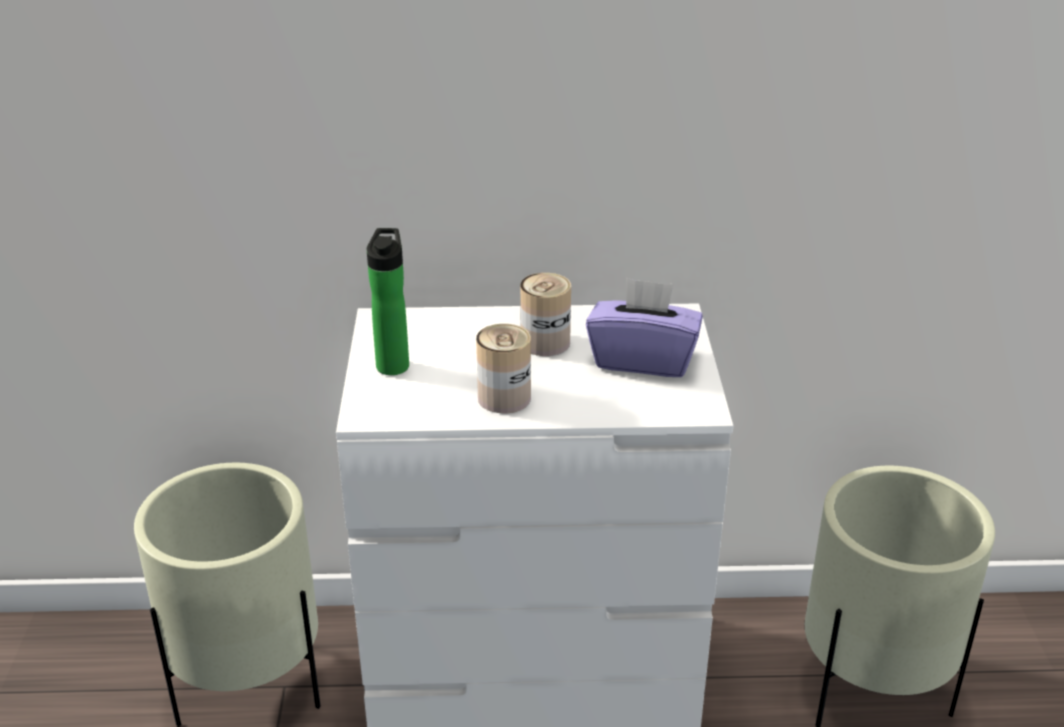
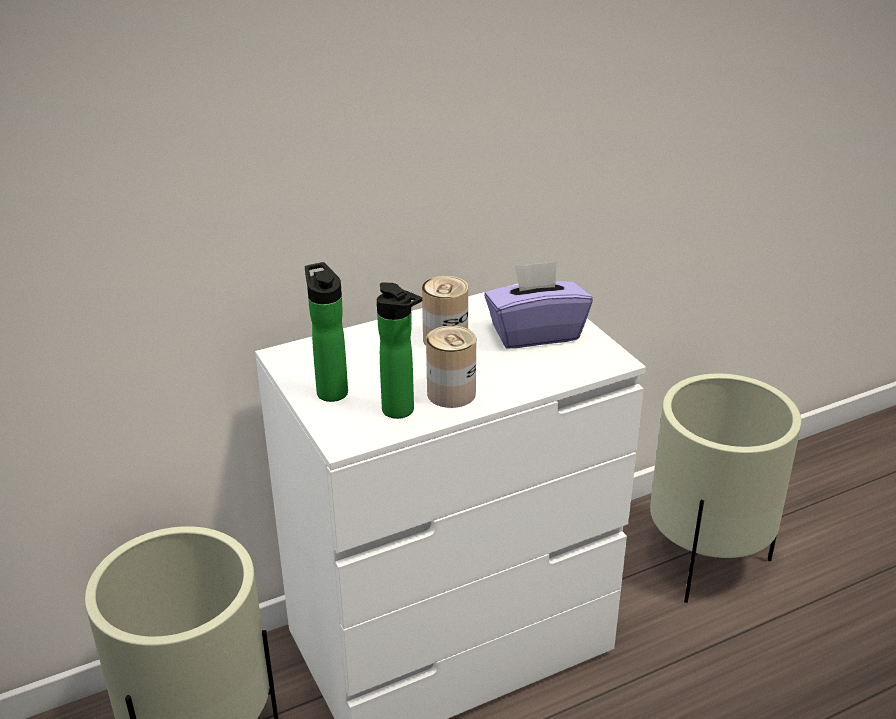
camera: 25 degrees left, 0 degrees up
none -> bottle [377,282,422,419]

